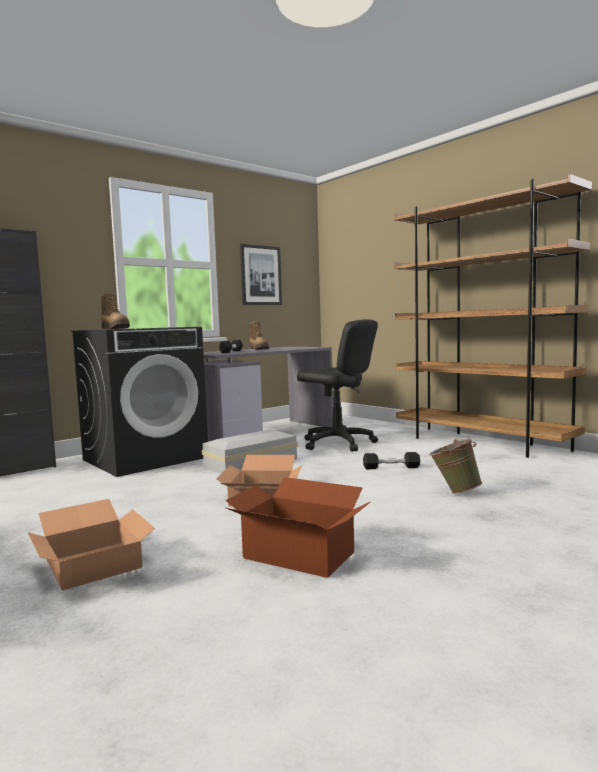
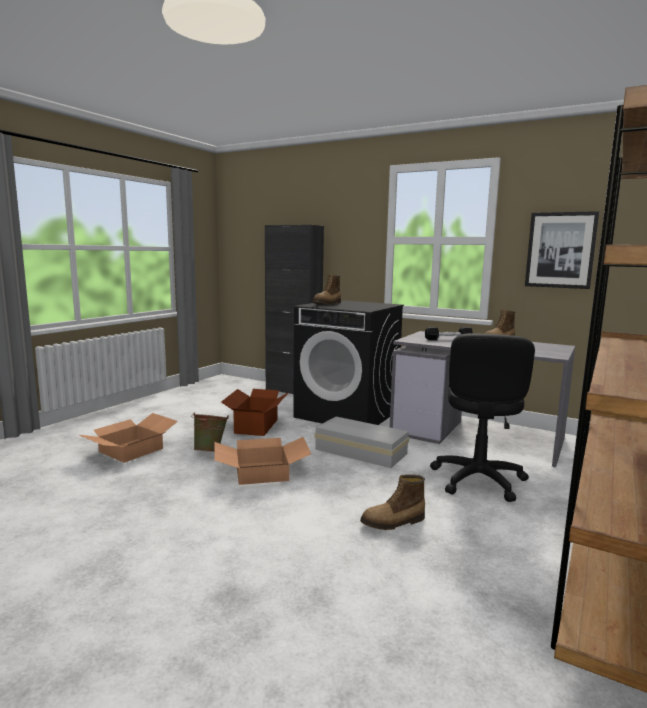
camera: 70 degrees right, 5 degrees up
cardboard box [225,477,370,578] -> cardboard box moved to [221,389,289,436]
black dumbbell [363,452,420,469] -> boot [360,474,425,530]
green bucket [429,439,482,494] -> green bucket moved to [191,412,229,452]

